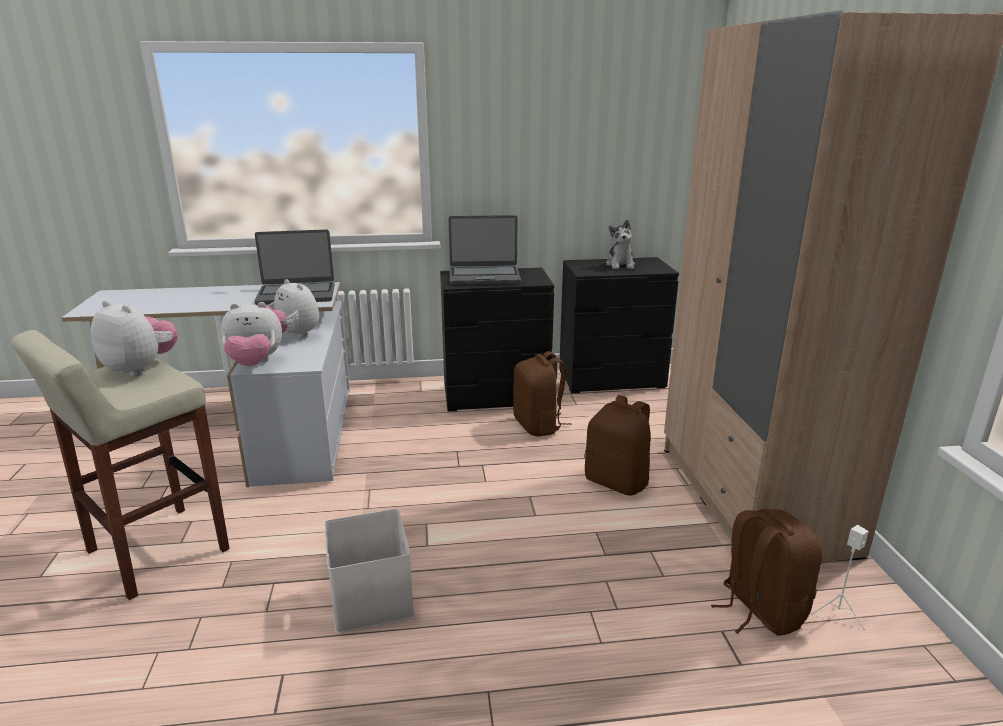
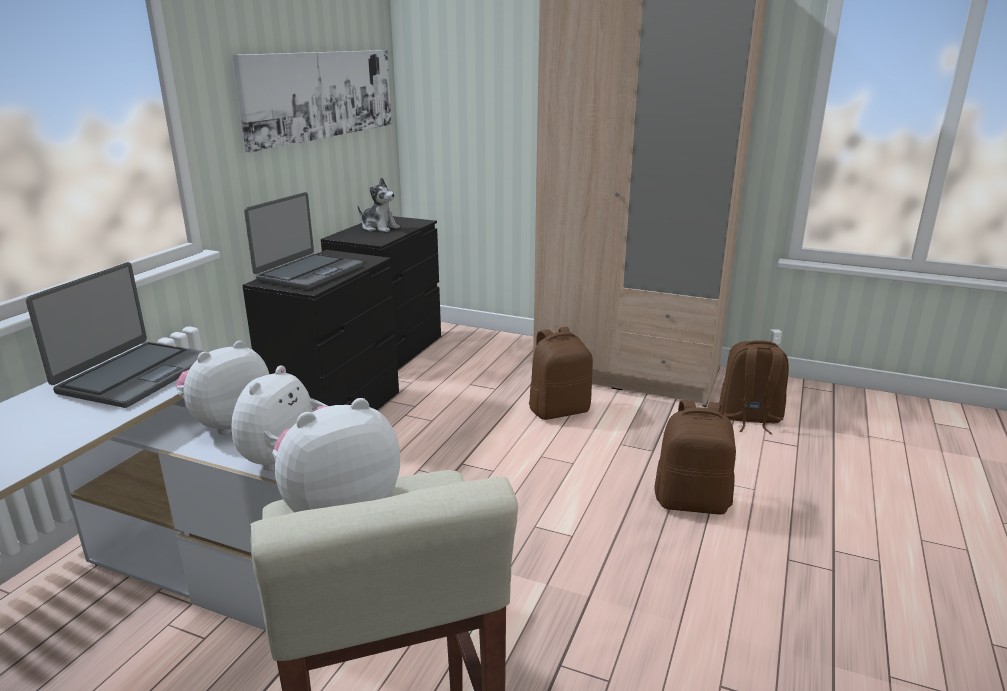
camera: 60 degrees left, 0 degrees up
plush toy [266,279,319,338] -> plush toy turned 150 degrees clockwise [176,341,269,435]
white storage box [324,509,414,633] -> none
brown backpack [513,351,572,437] -> brown backpack moved to [654,400,736,515]
none -> picture [232,50,392,153]

